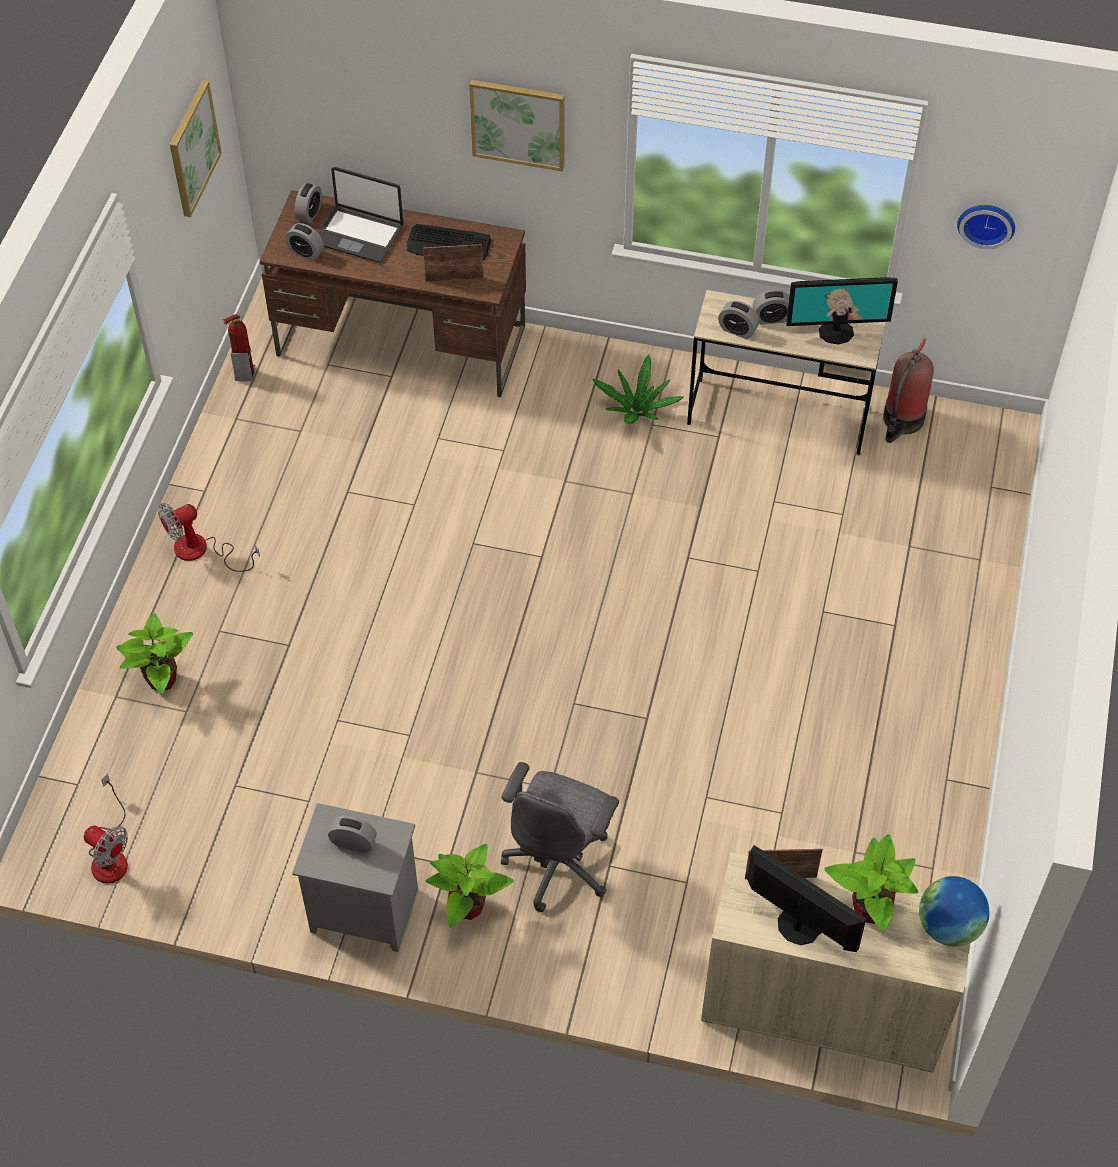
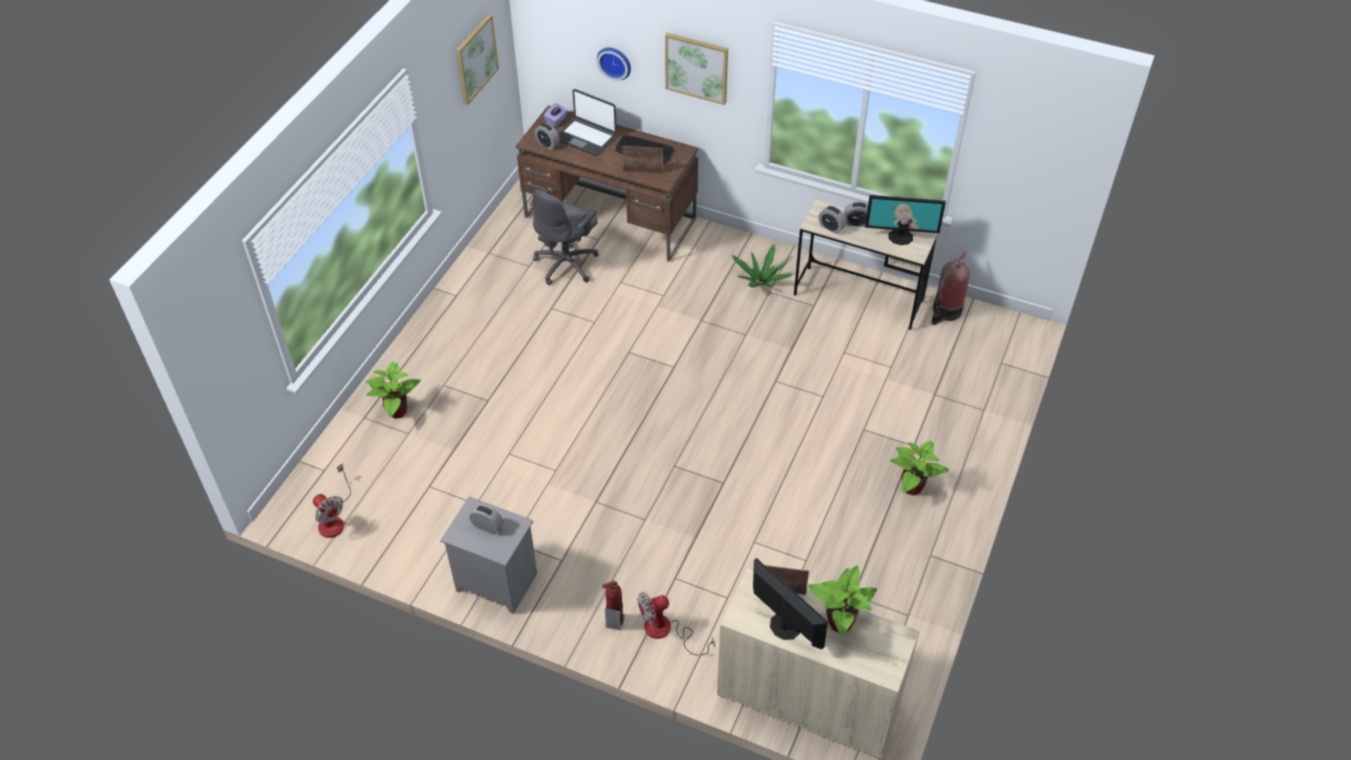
camera: 10 degrees right, 5 degrees down
fan [158,503,260,572] -> fan moved to [638,592,715,655]
fire extinguisher [223,314,256,381] -> fire extinguisher moved to [602,580,625,630]
alarm clock [294,183,322,223] -> purple tissue box [544,103,568,127]
potted plant [425,844,514,928] -> potted plant moved to [890,441,949,496]
grey office chair [501,762,619,912] -> grey office chair moved to [530,188,598,285]
globe [919,876,990,947] -> none
wall clock [957,205,1015,249] -> wall clock moved to [597,48,631,80]

